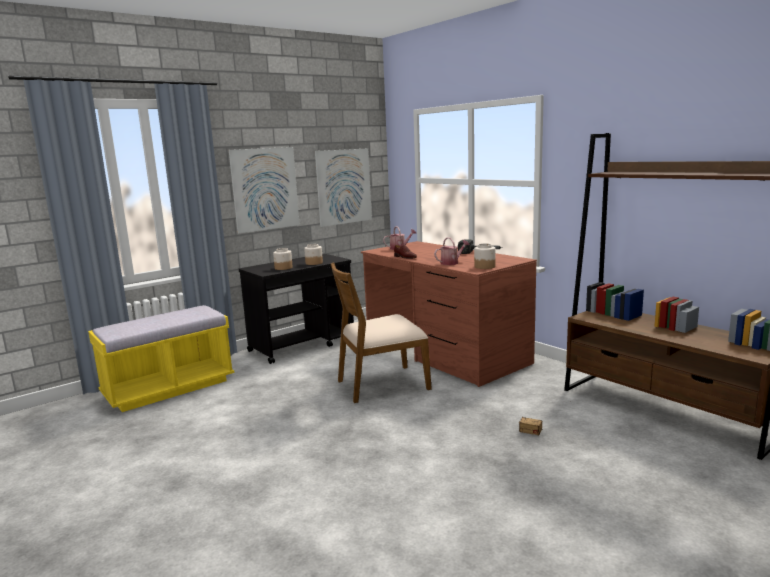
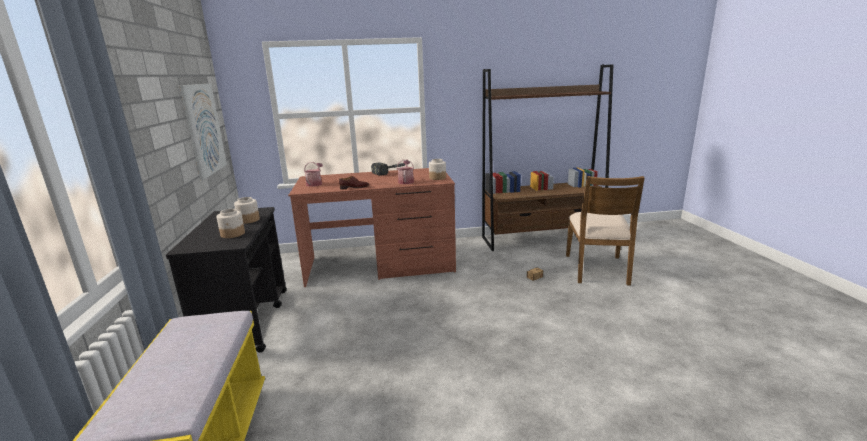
camera: 60 degrees left, 5 degrees up
picture [229,147,300,234] -> none
brown chair [331,262,432,403] -> brown chair moved to [566,176,645,286]

